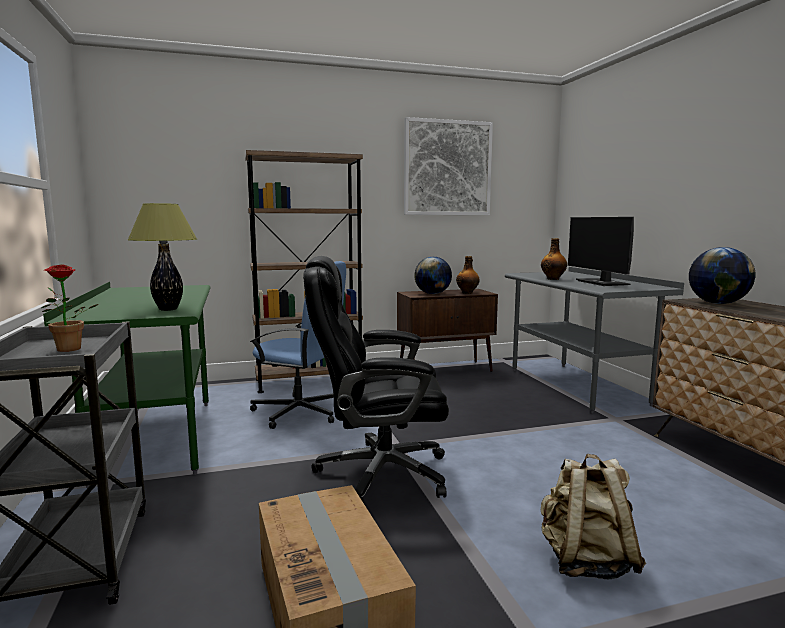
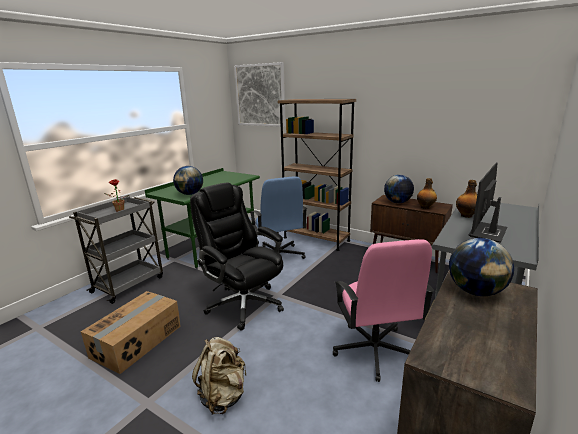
camera: 50 degrees right, 10 degrees up
table lamp [128,203,197,311] -> globe [173,166,203,195]
picture [404,117,493,215] -> picture moved to [234,62,286,127]
none -> pink office chair [333,239,434,382]

